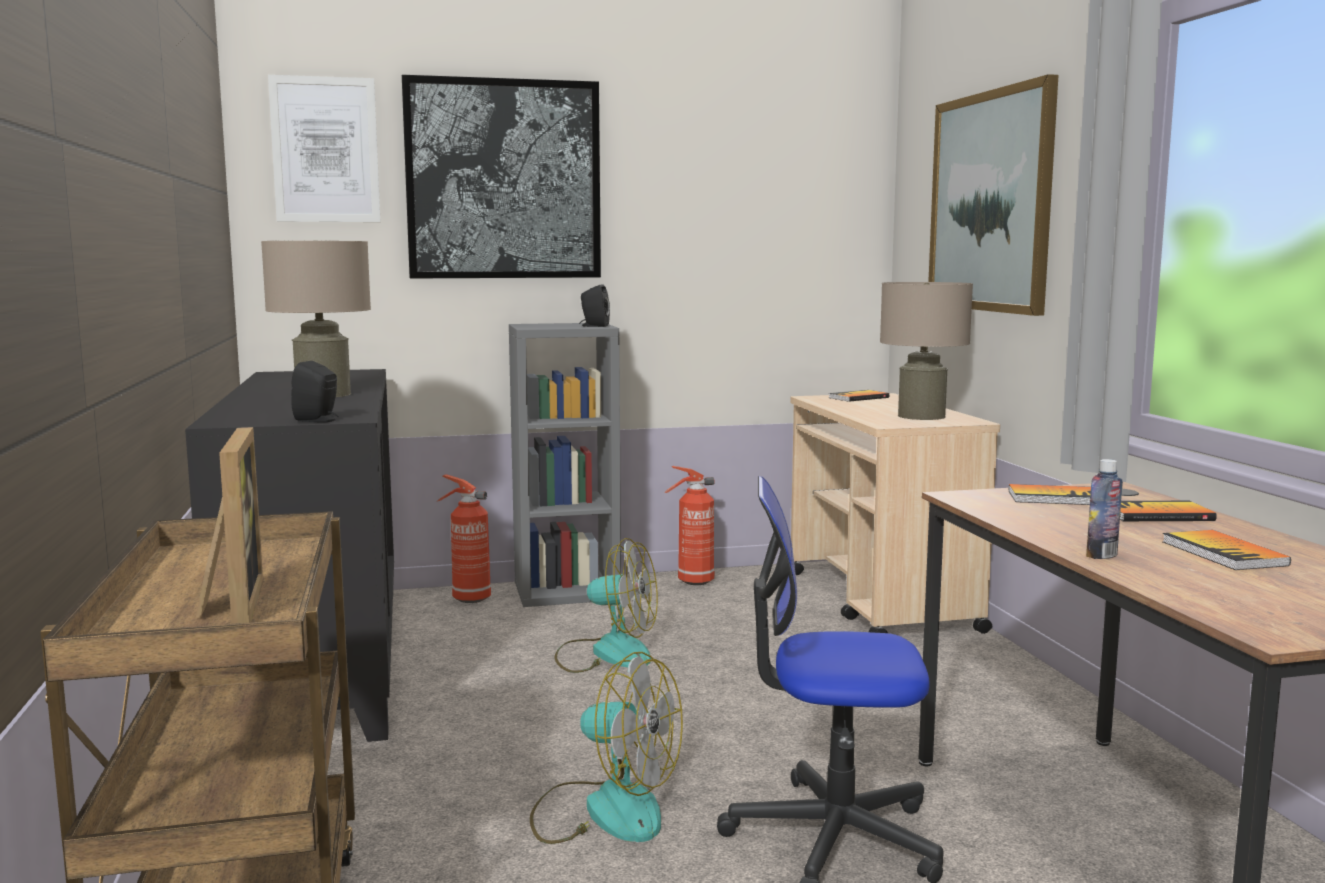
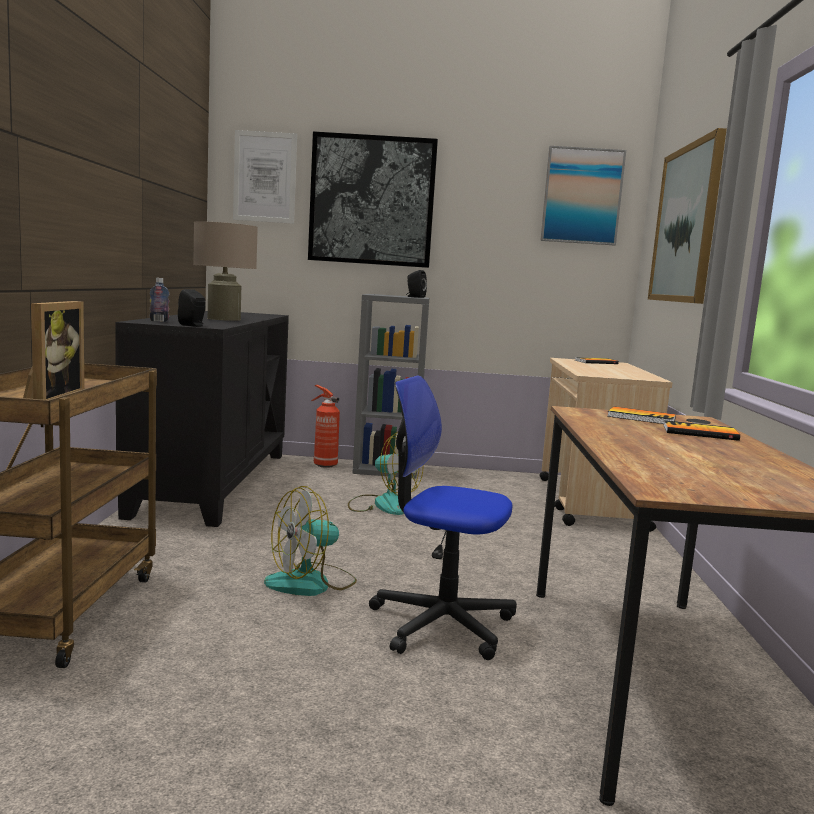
camera: 15 degrees right, 0 degrees up
fan [530,652,683,844] -> fan turned 105 degrees clockwise [264,486,357,596]
fire extinguisher [664,466,714,585] -> none
beige table lamp [880,282,973,420] -> none
bottle [1086,459,1123,559] -> bottle moved to [150,278,169,322]
book [1162,530,1291,570] -> none
none -> picture [540,146,626,245]

